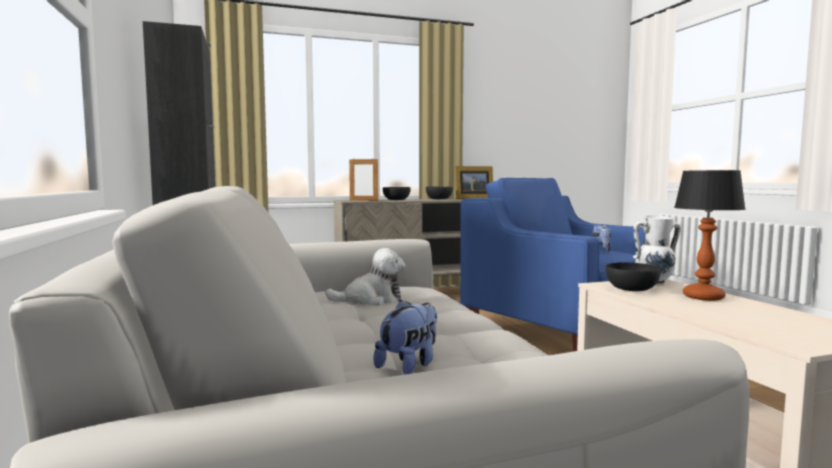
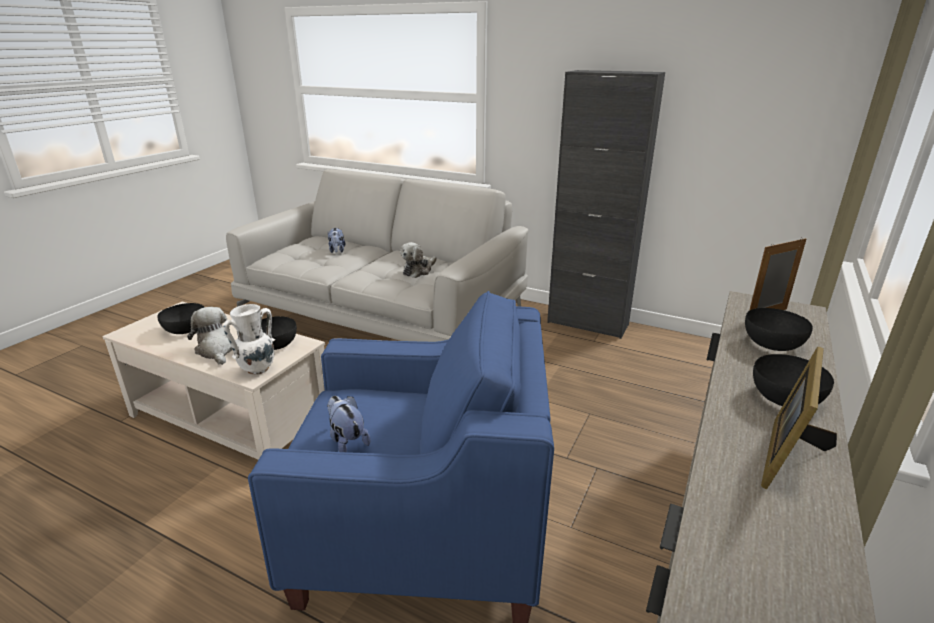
camera: 135 degrees right, 20 degrees up
table lamp [674,170,746,301] -> plush toy [187,307,236,365]
none -> black bowl [157,303,204,334]

